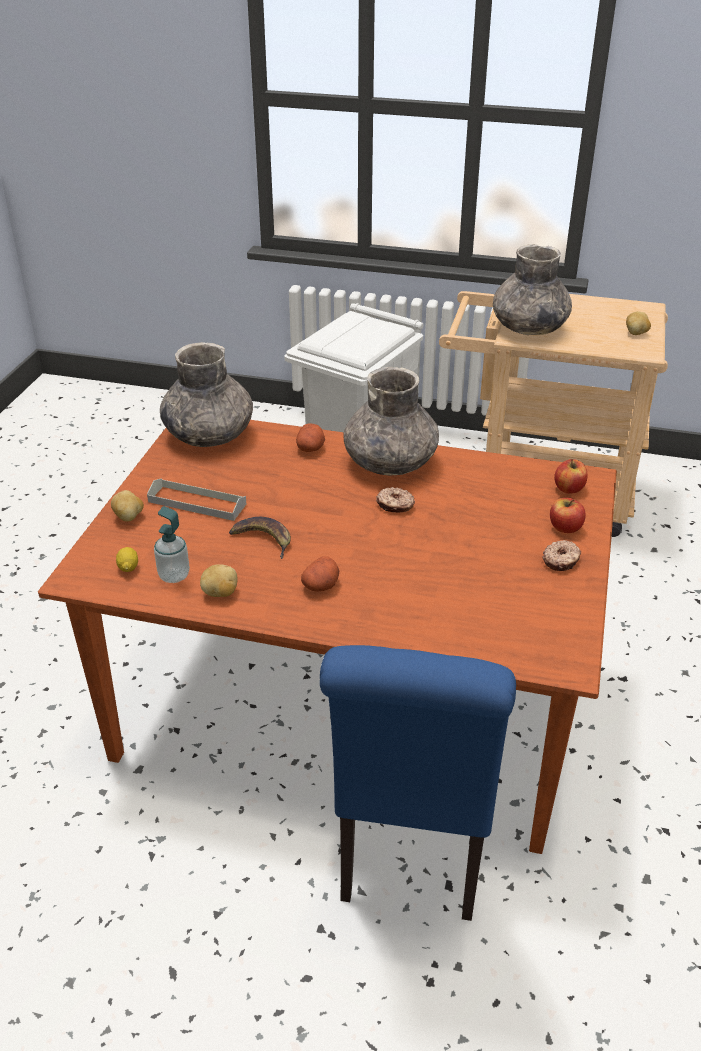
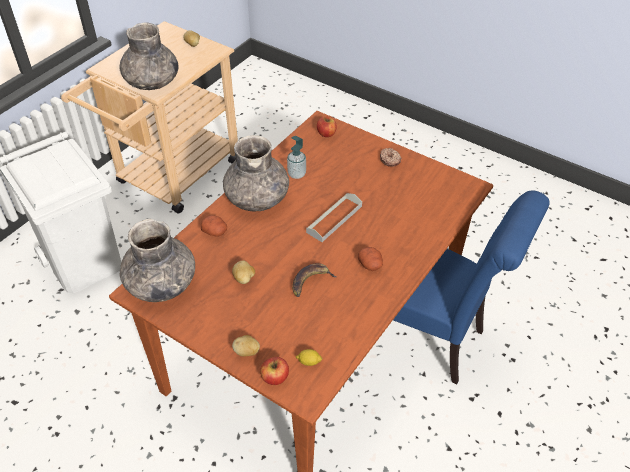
camera: 70 degrees left, 10 degrees up
grey tray [147,478,246,521] -> grey tray moved to [306,193,362,242]
soap dispenser [154,506,190,583] -> soap dispenser moved to [287,136,306,179]
potato [200,564,238,597] -> potato moved to [232,260,255,284]
donut [376,487,415,512] -> none
apple [550,498,586,533] -> apple moved to [260,357,289,385]

